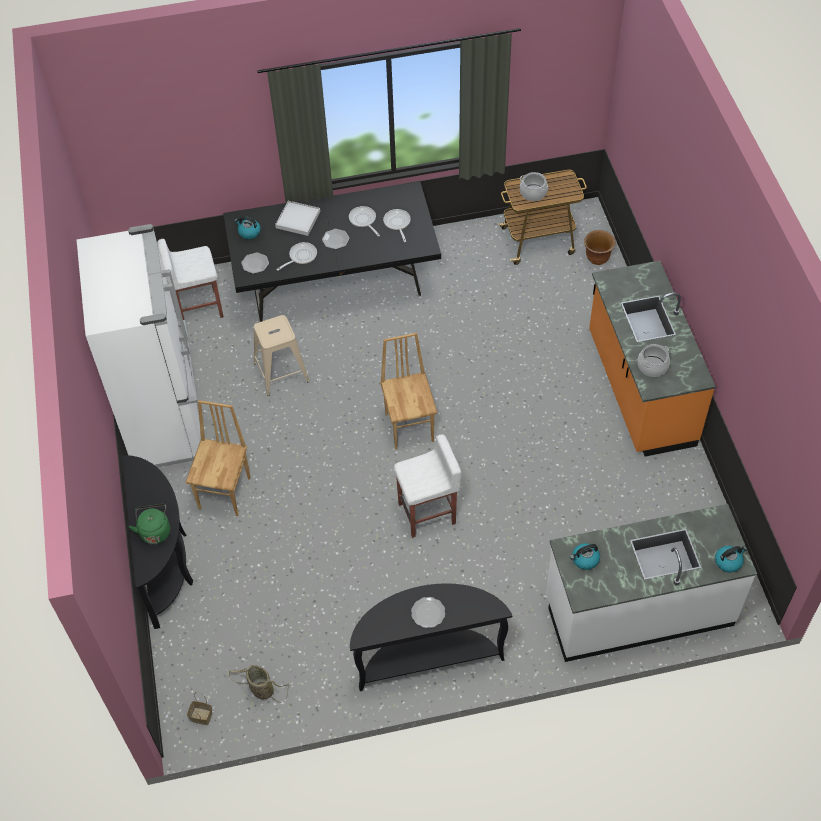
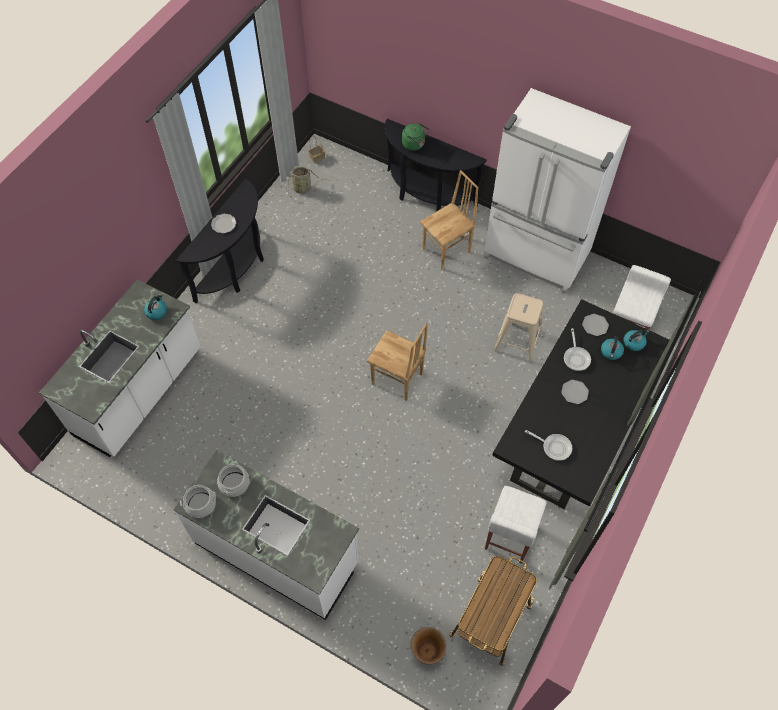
camera: 130 degrees right, 5 degrees up
brown chair [186,400,251,516] -> brown chair turned 90 degrees counterclockwise [420,170,479,269]
white tray [275,201,320,236] -> none
frying pan [349,206,380,236] -> none
white stool [394,434,461,538] -> white stool moved to [485,486,546,564]
cooking pot [520,172,549,201] -> cooking pot moved to [180,485,216,518]
orange counter [589,260,716,457] -> white counter [174,450,359,620]
kettle [715,546,747,572] -> kettle moved to [601,336,624,360]

